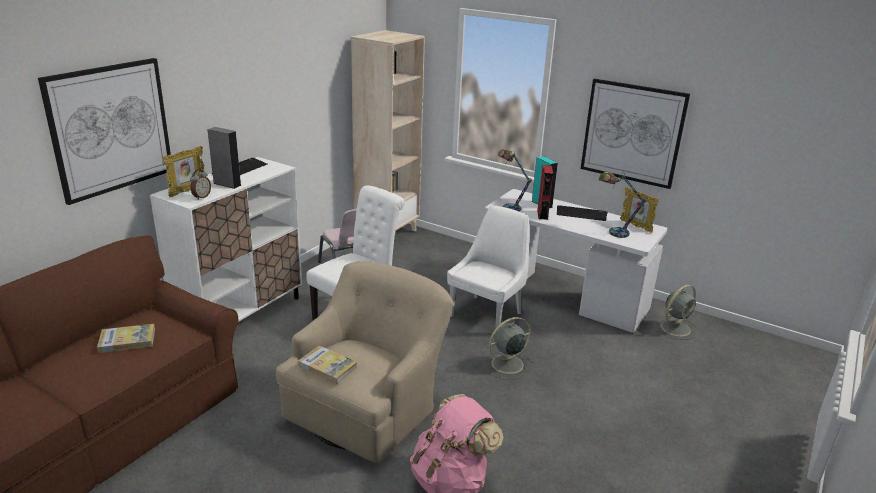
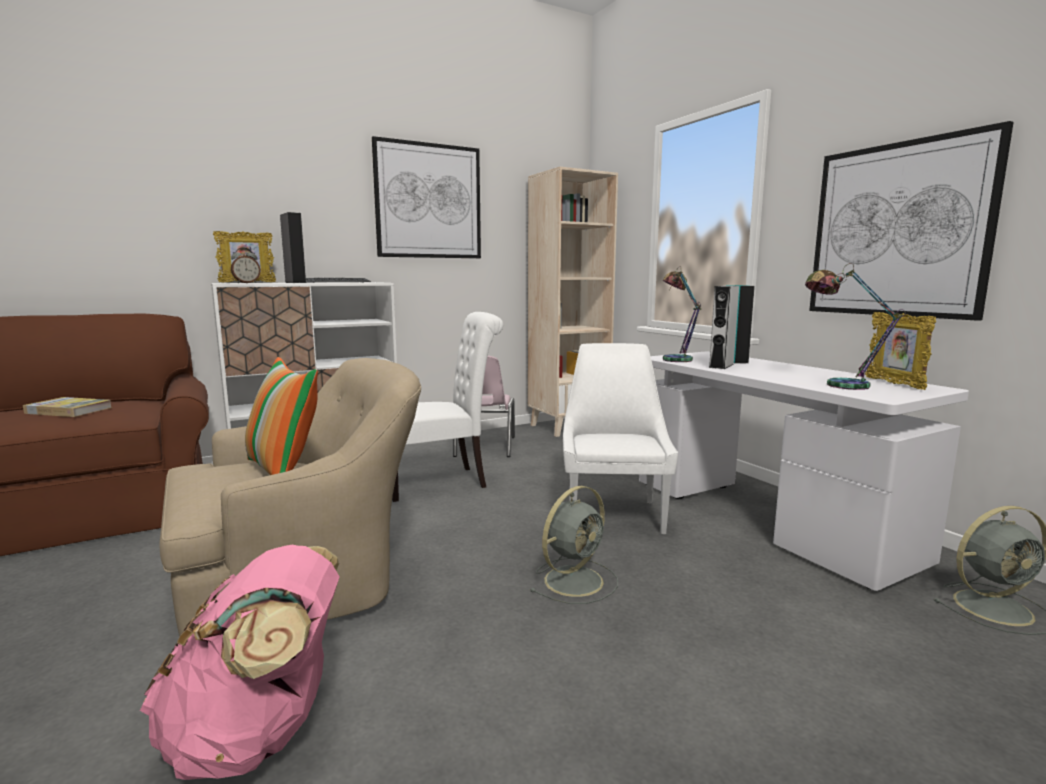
camera: 30 degrees right, 15 degrees down
picture [38,58,171,205] -> picture moved to [372,136,481,258]
book [298,345,357,384] -> none
white chair [447,205,529,329] -> white chair turned 60 degrees counterclockwise [563,343,678,534]
grey fan [483,317,533,380] -> grey fan turned 135 degrees clockwise [529,486,618,604]
red speaker [537,165,554,220] -> grey speaker [709,286,739,369]
keyboard [557,205,607,221] -> none
none -> pillow [245,357,318,475]

